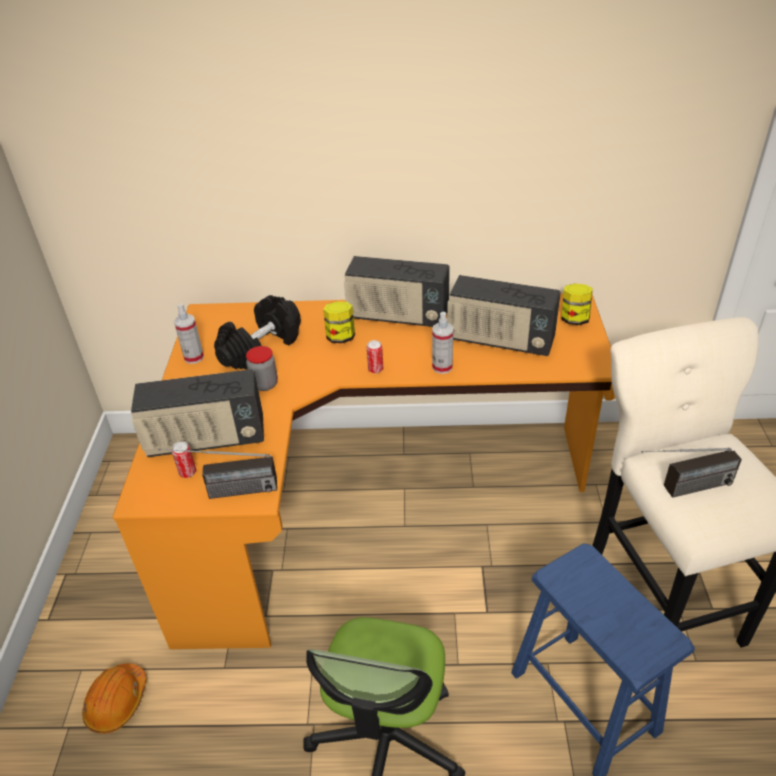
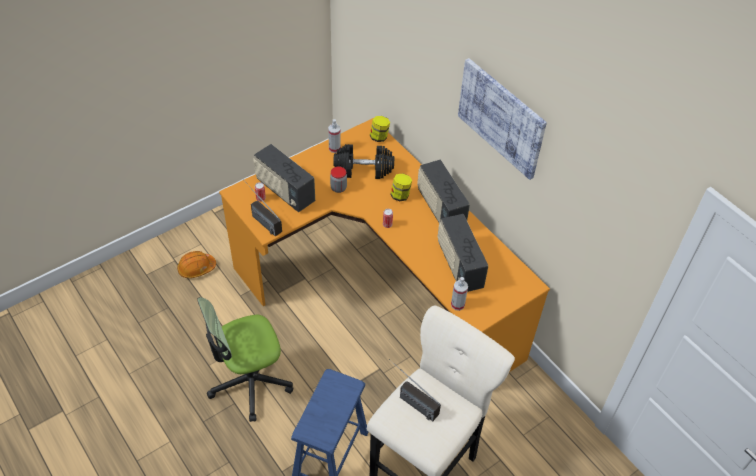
camera: 50 degrees right, 10 degrees up
spray bottle [432,312,454,374] -> spray bottle moved to [451,277,468,311]
jar [561,283,593,325] -> jar moved to [370,116,390,142]
none -> picture [458,58,547,180]

